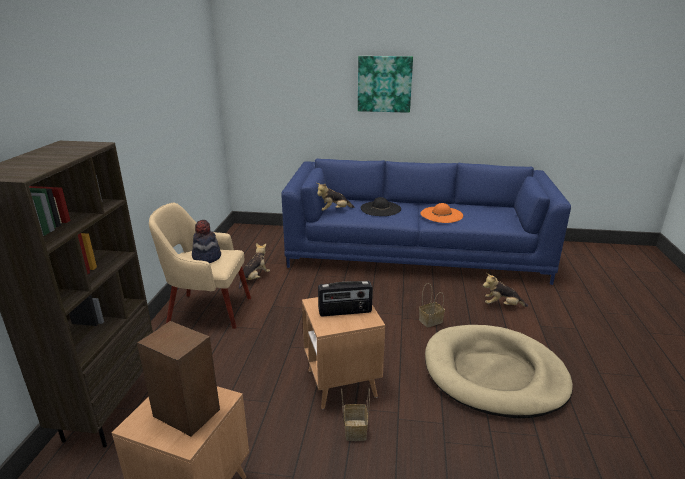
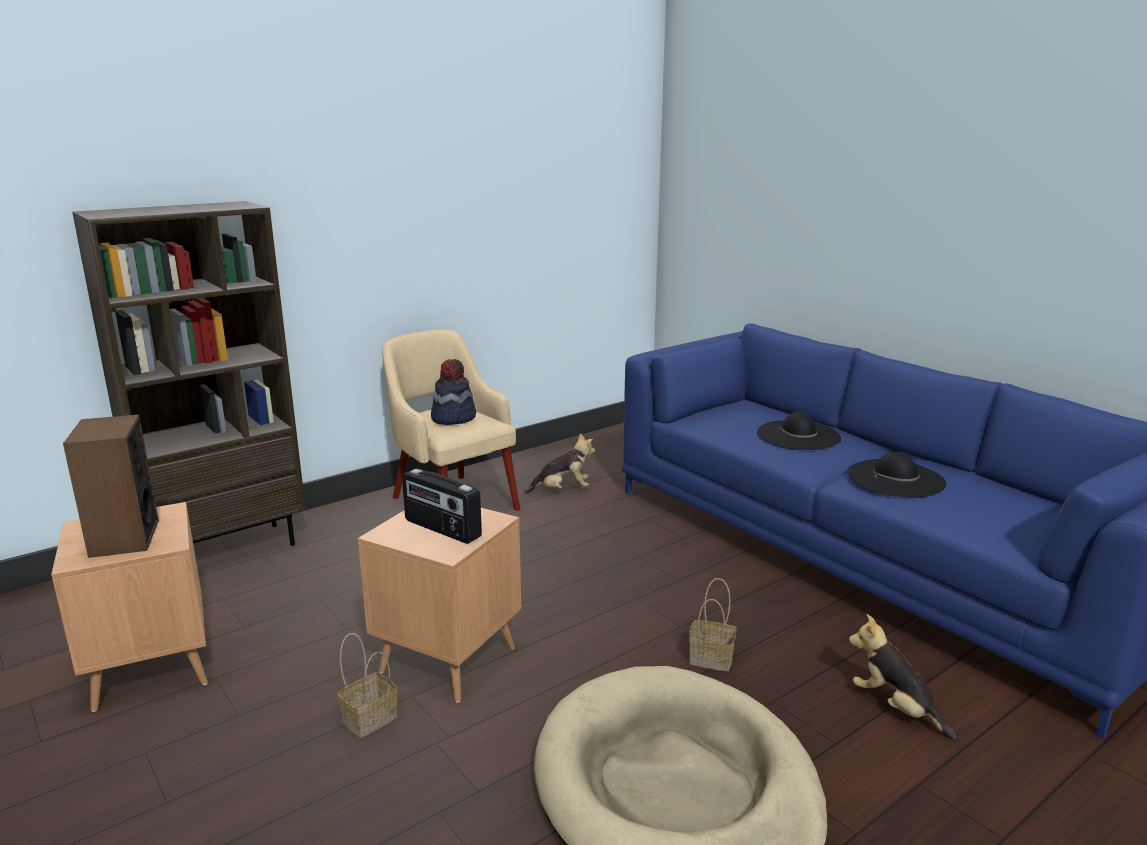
camera: 45 degrees right, 5 degrees down
plush toy [317,183,354,211] -> none
picture [358,56,413,113] -> none
orange hat [420,203,463,223] -> black hat [848,452,947,498]

